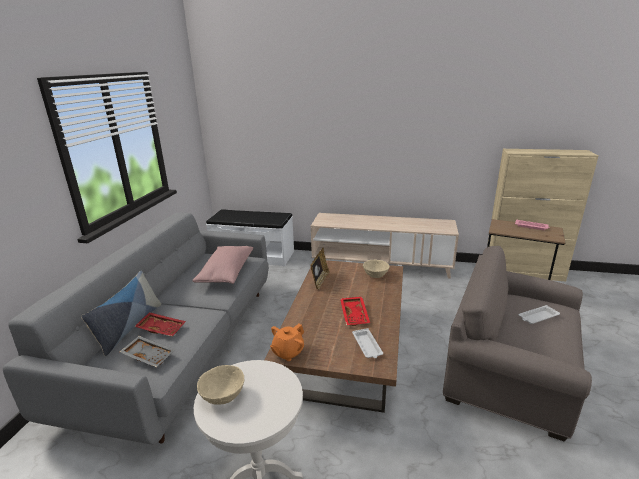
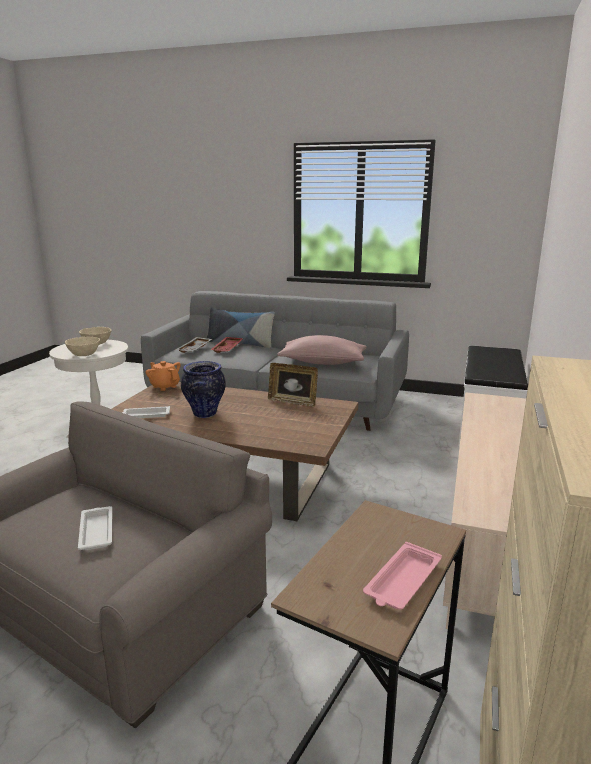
camera: 95 degrees right, 5 degrees down
red tray [340,297,370,326] -> vase [181,361,226,418]
beige bowl [363,260,390,278] -> beige bowl moved to [65,336,100,356]

